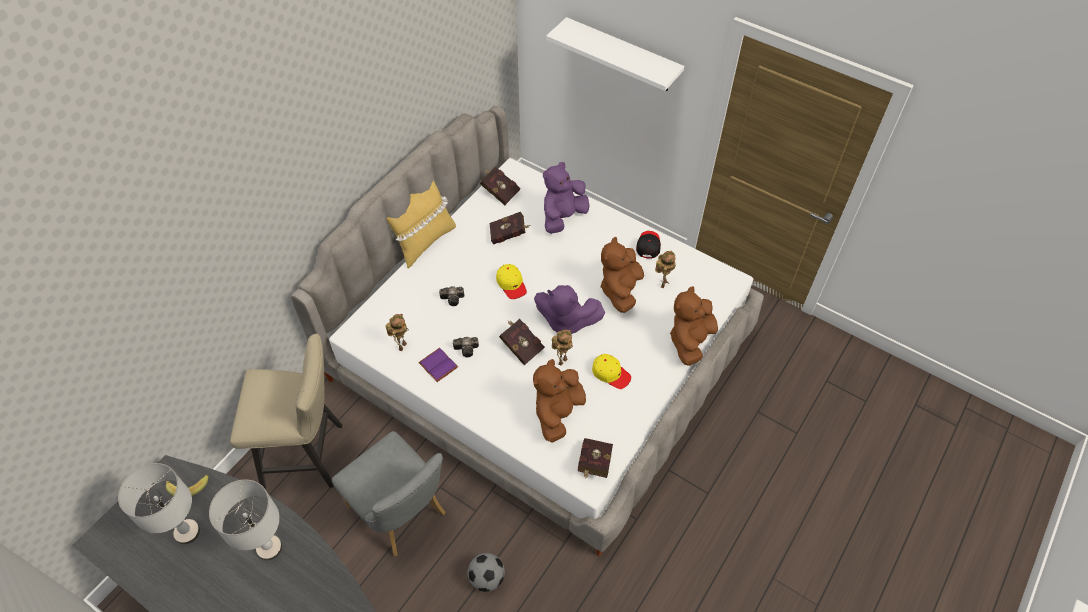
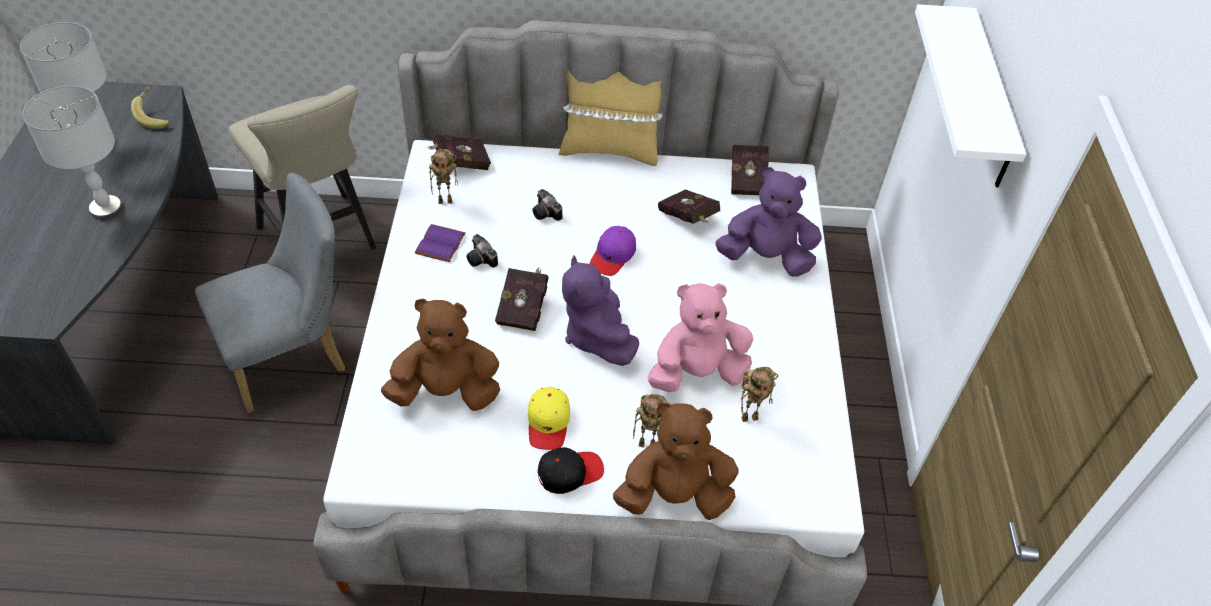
camera: 55 degrees right, 5 degrees down
grey chair [332,431,445,556] -> grey chair turned 135 degrees counterclockwise [195,173,345,413]
football [468,553,505,592] -> none
yellow cap [496,264,527,299] -> purple cap [589,226,636,276]
toy robot [552,329,573,366] -> toy robot moved to [633,394,667,447]
red book [578,438,613,478] -> red book moved to [427,134,491,170]
brown plush toy [601,236,644,313] -> pink plush toy [648,283,753,392]
black cap [636,231,661,259] -> black cap moved to [538,447,604,494]

